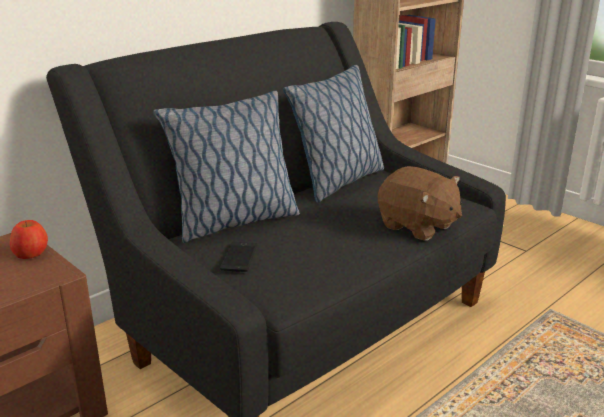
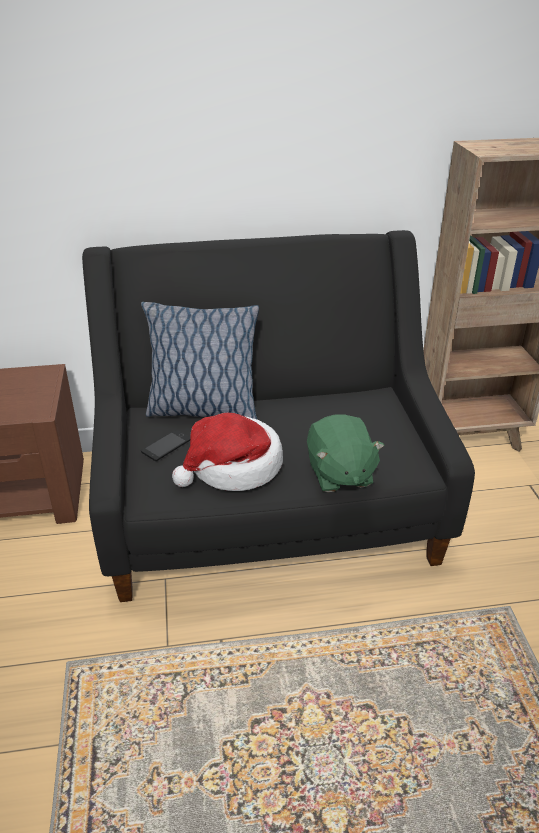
camera: 35 degrees right, 10 degrees up
apple [10,220,48,259] -> none
pillow [283,65,384,203] -> none
brown plush toy [378,166,462,240] -> green plush toy [307,414,384,492]
none -> hat [172,413,283,491]

